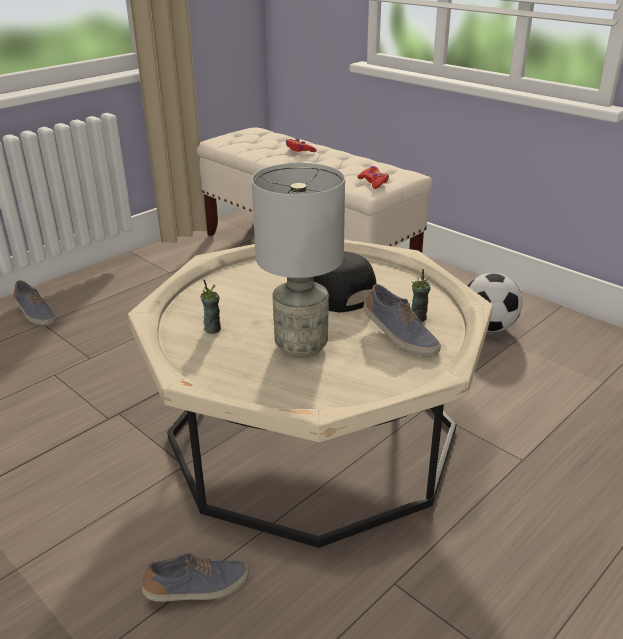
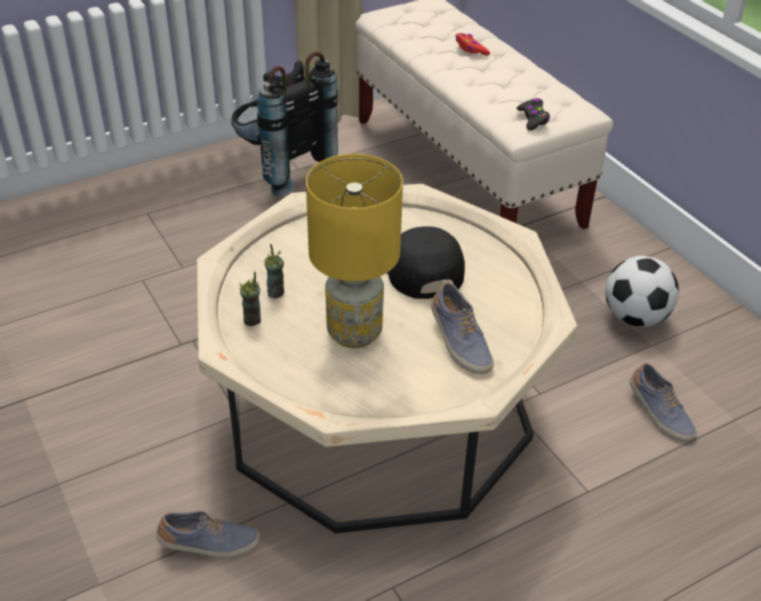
camera: 15 degrees right, 10 degrees up
shoe [13,280,56,325] -> shoe moved to [629,363,697,442]
grey table lamp [252,163,345,358] -> yellow table lamp [306,154,403,348]
red game controller [357,166,389,189] -> black game controller [517,98,550,131]
cup [412,269,431,322] -> cup moved to [239,272,261,326]
none -> black backpack [231,51,338,197]

